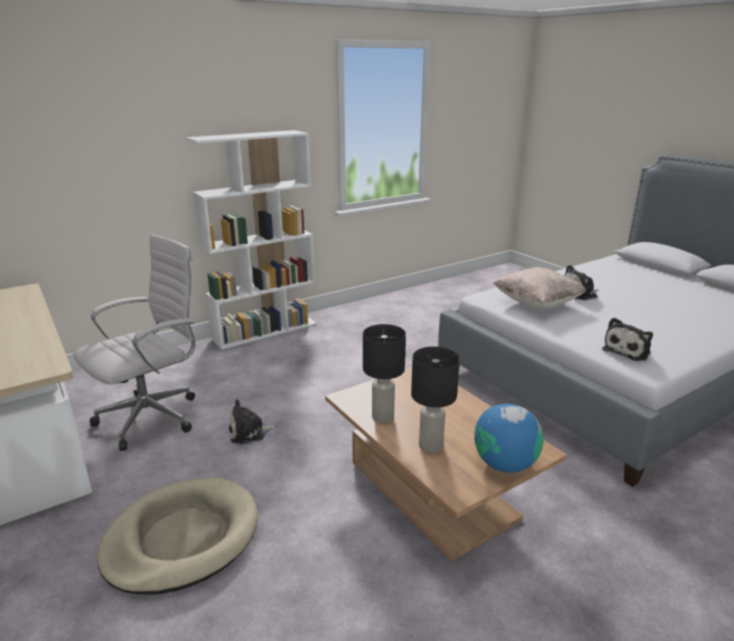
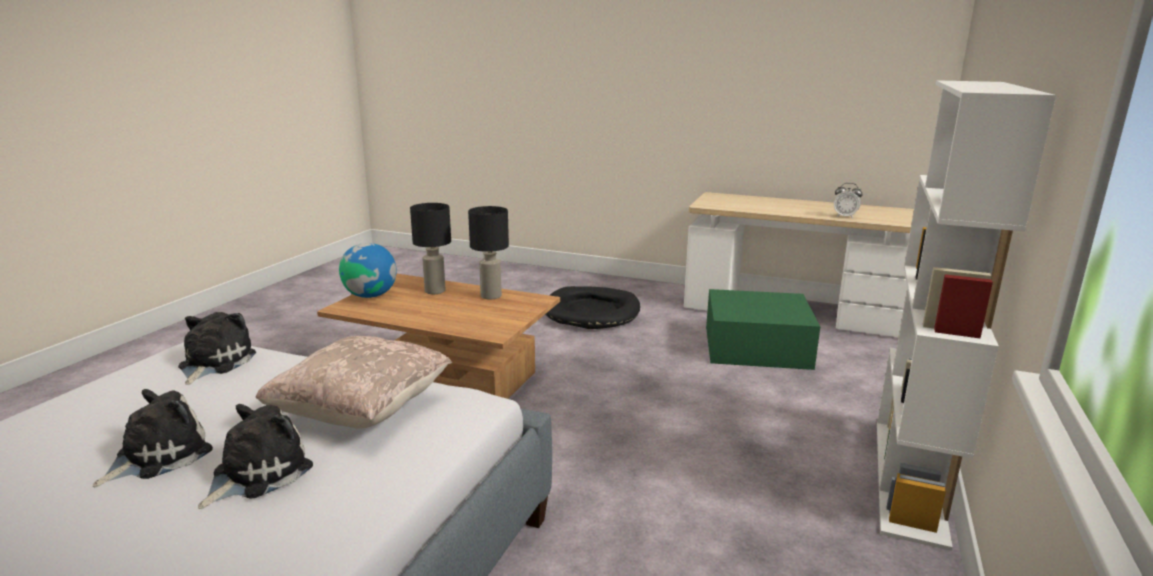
camera: 145 degrees right, 5 degrees down
white office chair [73,234,195,451] -> green storage box [706,289,820,370]
beige dog bed [97,477,258,594] -> black dog bed [546,286,640,329]
plush toy [229,399,278,445] -> plush toy moved to [92,389,213,487]
none -> alarm clock [834,183,862,219]

